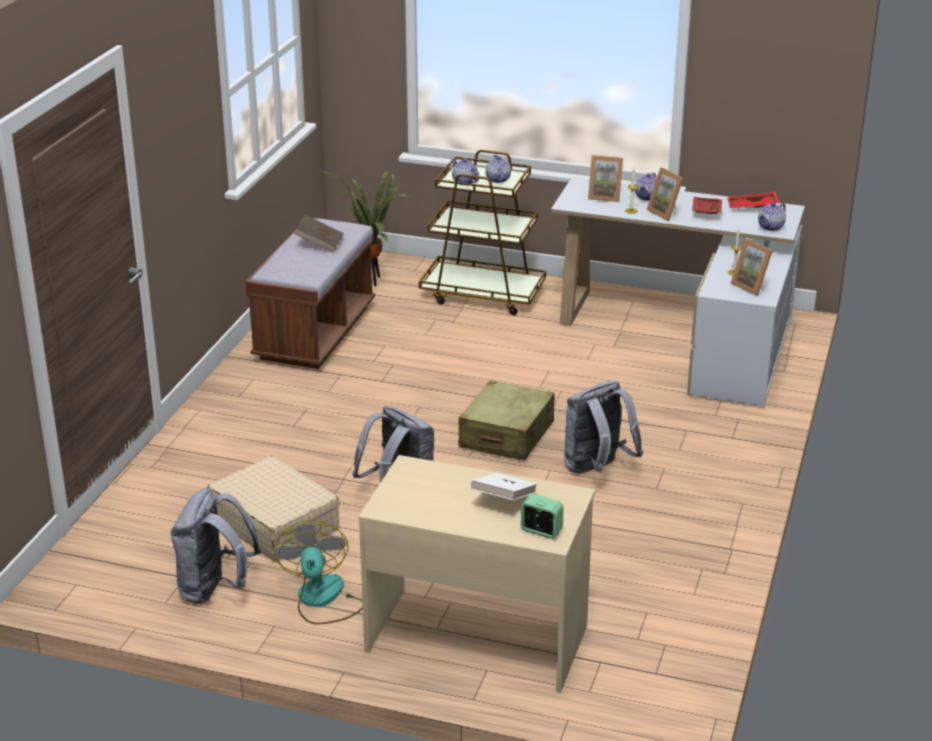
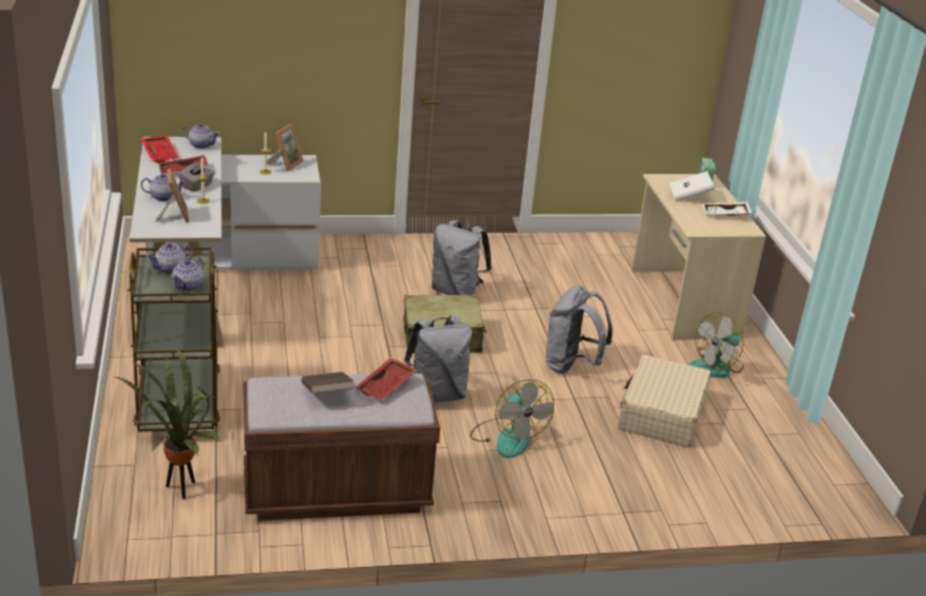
camera: 120 degrees left, 0 degrees up
grey backpack [170,488,261,604] -> grey backpack moved to [404,315,472,403]
picture frame [647,167,683,221] -> grey tissue box [179,163,215,192]
none -> red tray [355,358,417,400]
none -> fan [470,379,554,458]
none -> white tray [702,202,752,216]

